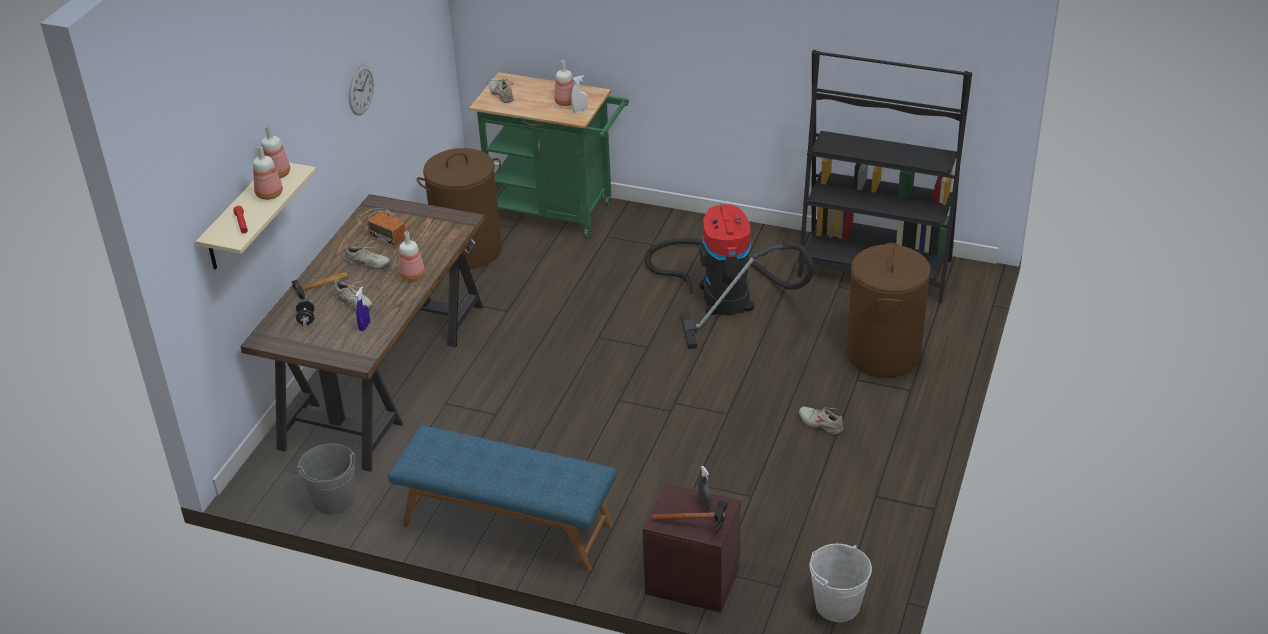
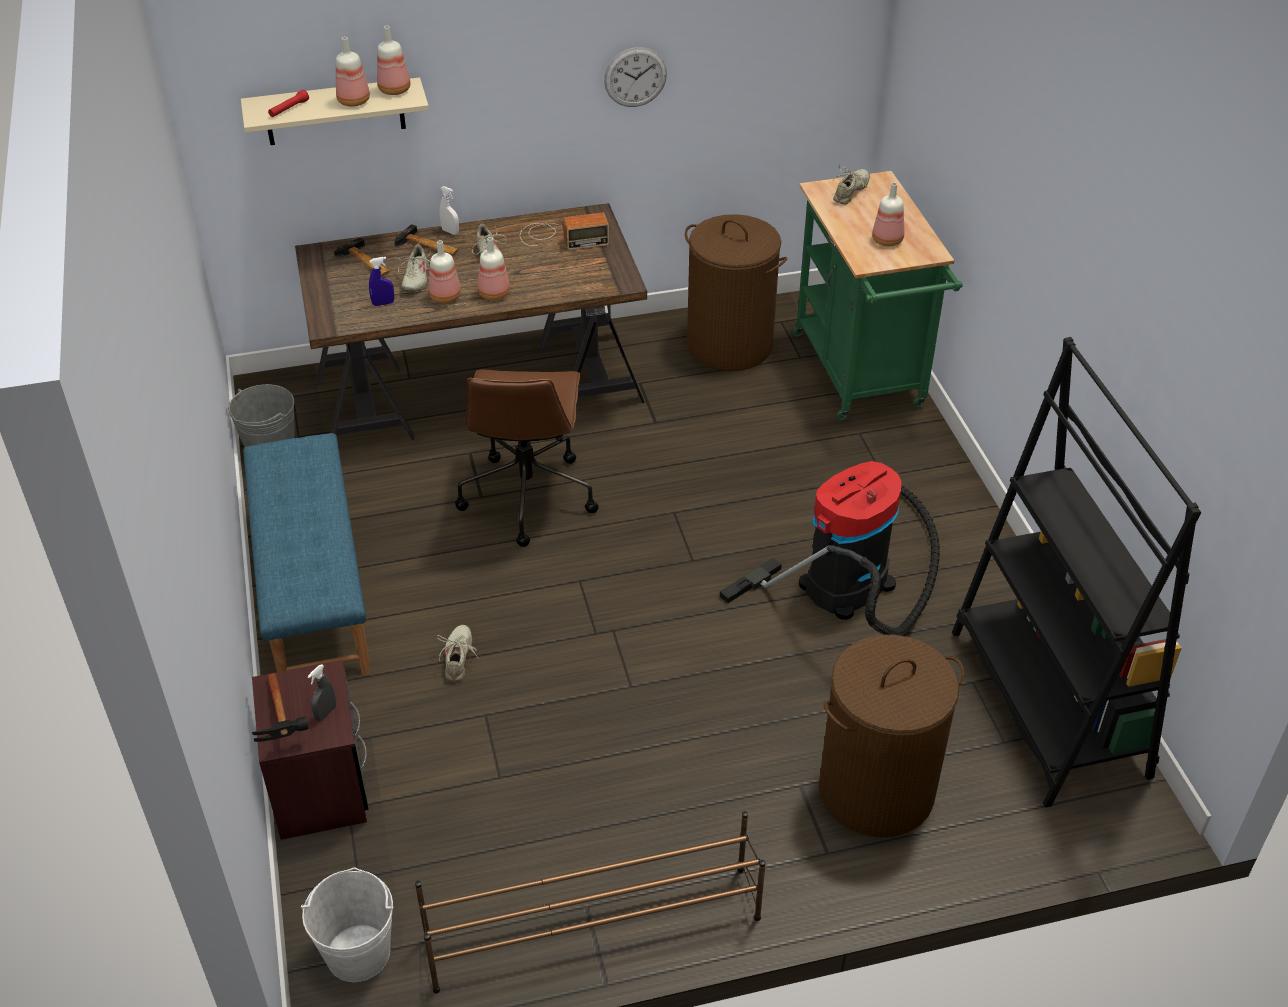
camera: 55 degrees right, 5 degrees up
black dumbbell [296,300,315,326] -> hammer [334,237,390,276]
radio [358,208,406,247] -> radio turned 105 degrees counterclockwise [520,213,610,250]
white spray bottle [571,75,588,112] -> white spray bottle moved to [439,186,459,235]
beige shoe [799,407,844,434] -> beige shoe moved to [437,625,478,681]
none -> brown shoe rack [415,811,766,994]
none -> bottle [429,240,461,303]
none -> brown office chair [455,369,599,547]

